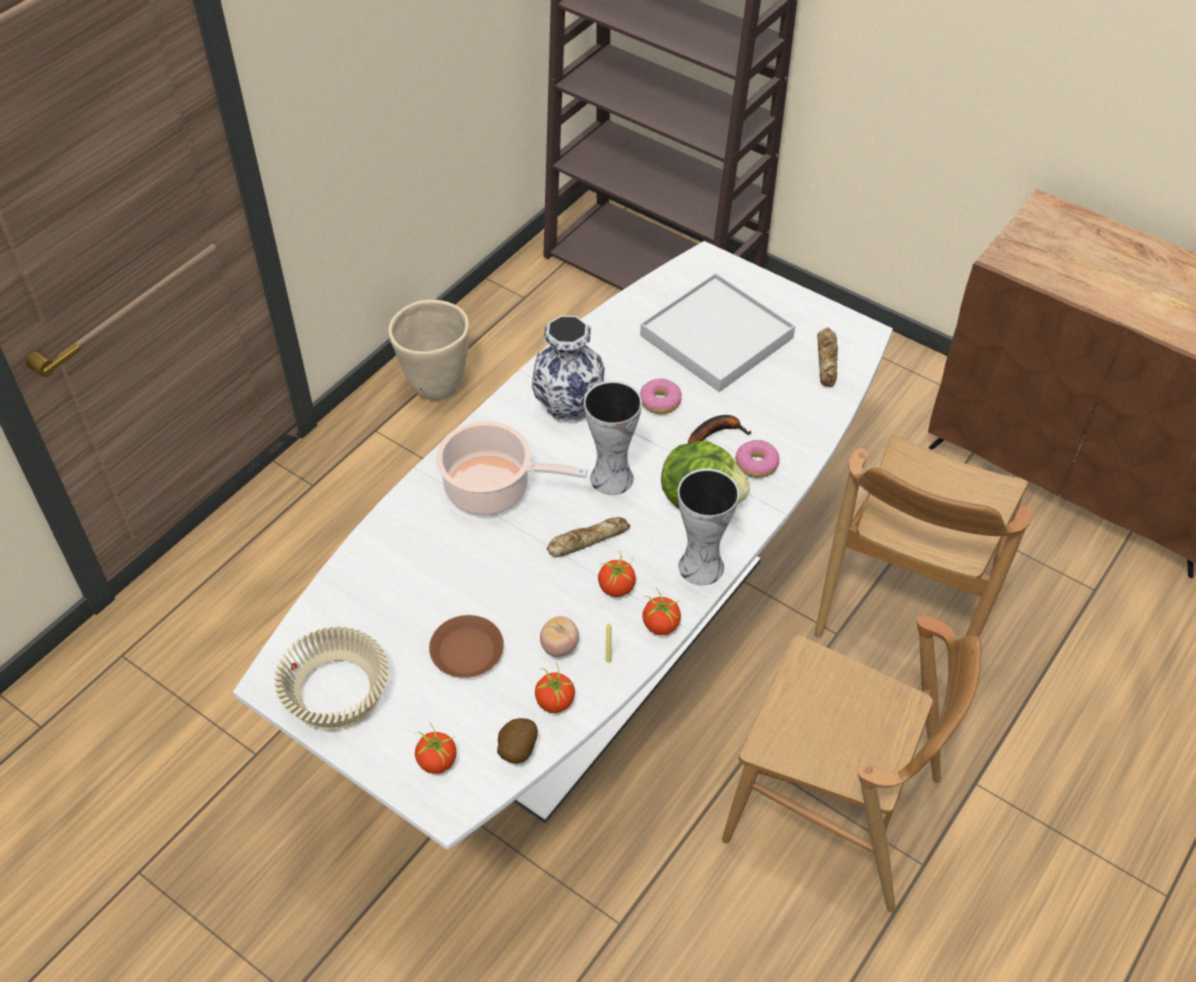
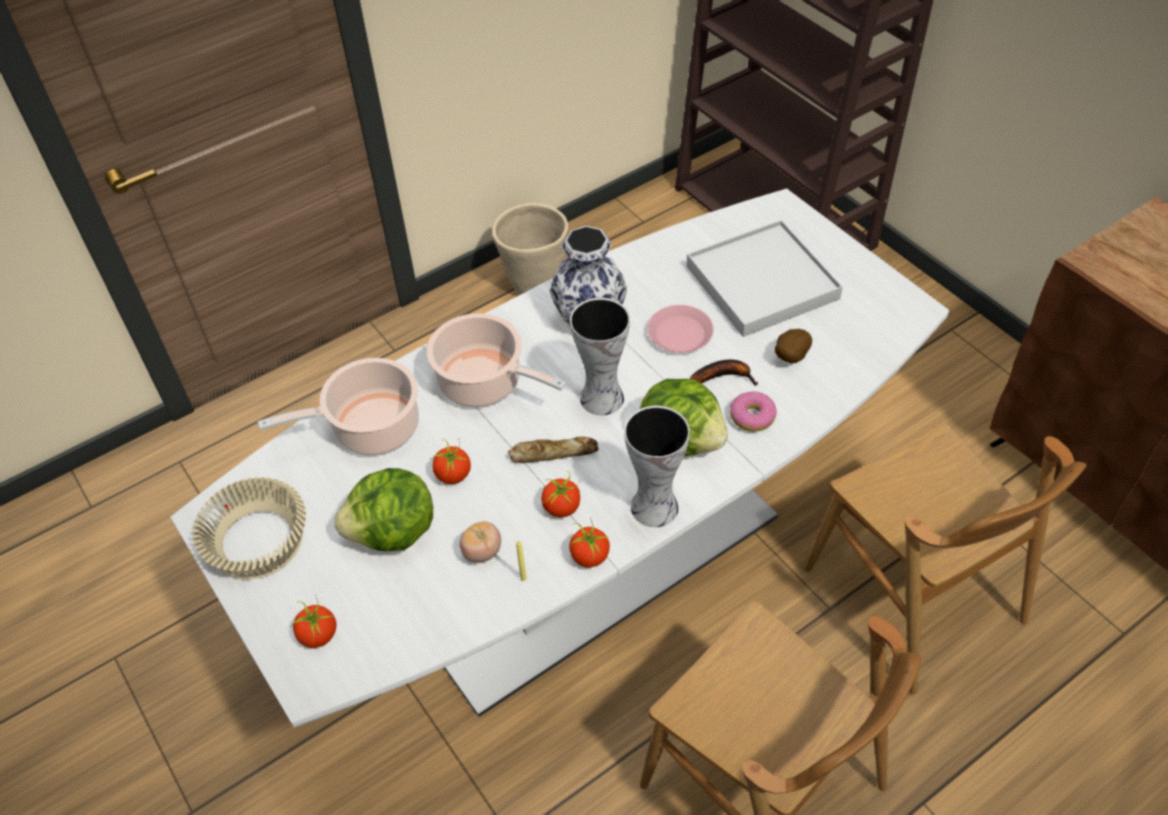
camera: 20 degrees right, 0 degrees up
brown plate [429,615,504,678] -> lettuce [334,468,433,551]
potato [497,718,538,764] -> potato moved to [775,329,812,363]
tomato [535,665,575,713] -> tomato moved to [430,439,471,484]
donut [640,378,682,414] -> pink plate [648,305,713,353]
brown chair [815,436,1033,637] -> brown chair turned 75 degrees counterclockwise [804,422,1086,695]
bread [817,327,838,387] -> none
none -> cooking pot [258,358,419,456]

